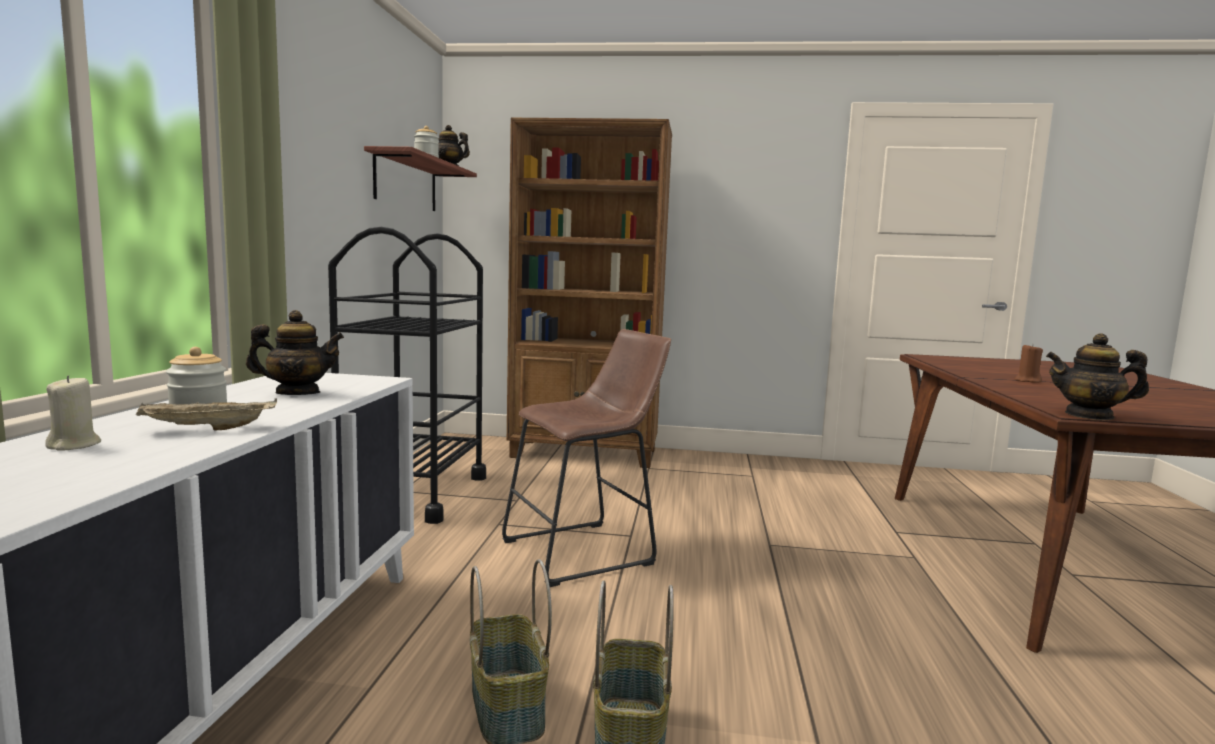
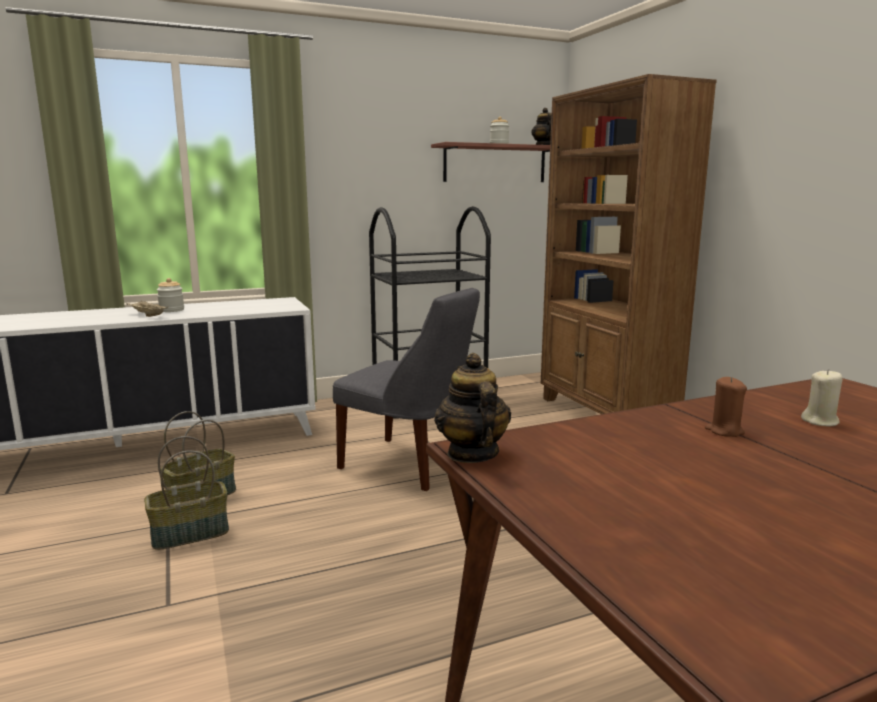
camera: 60 degrees right, 5 degrees up
beige candle [45,375,101,451] -> beige candle moved to [801,369,843,426]
teapot [246,310,344,395] -> none
brown stool [502,329,671,587] -> grey chair [333,288,480,491]

